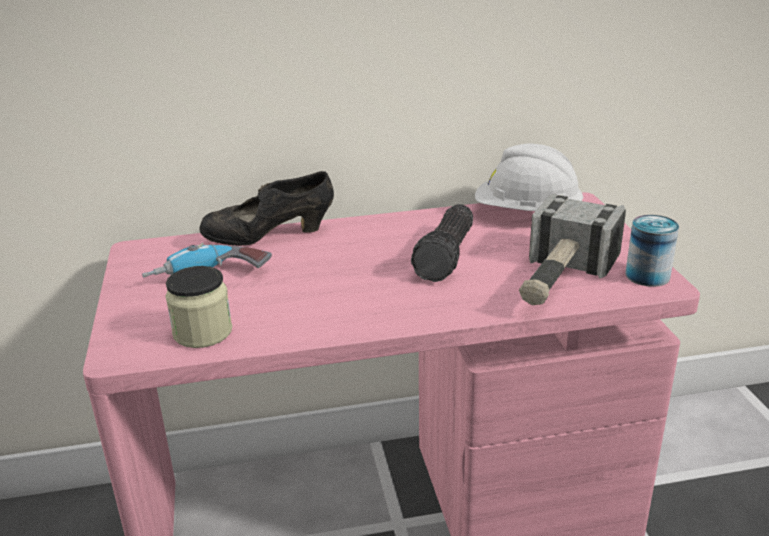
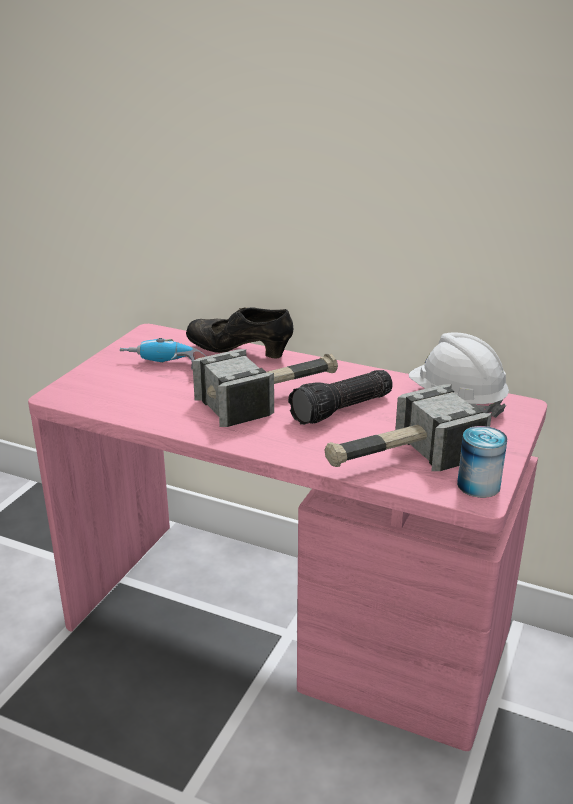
camera: 35 degrees right, 0 degrees up
jar [165,266,232,348] -> none
none -> hammer [192,349,338,427]

